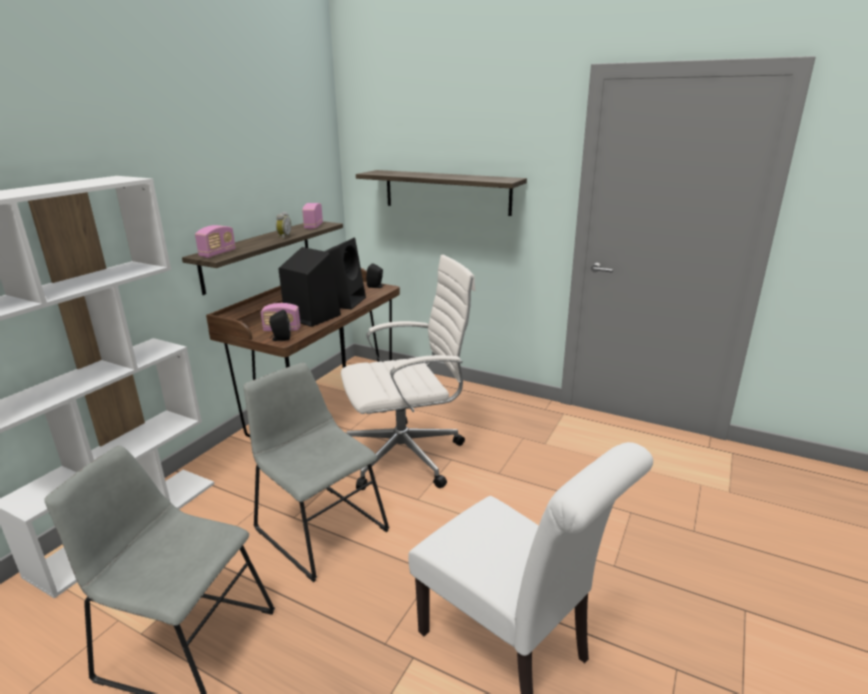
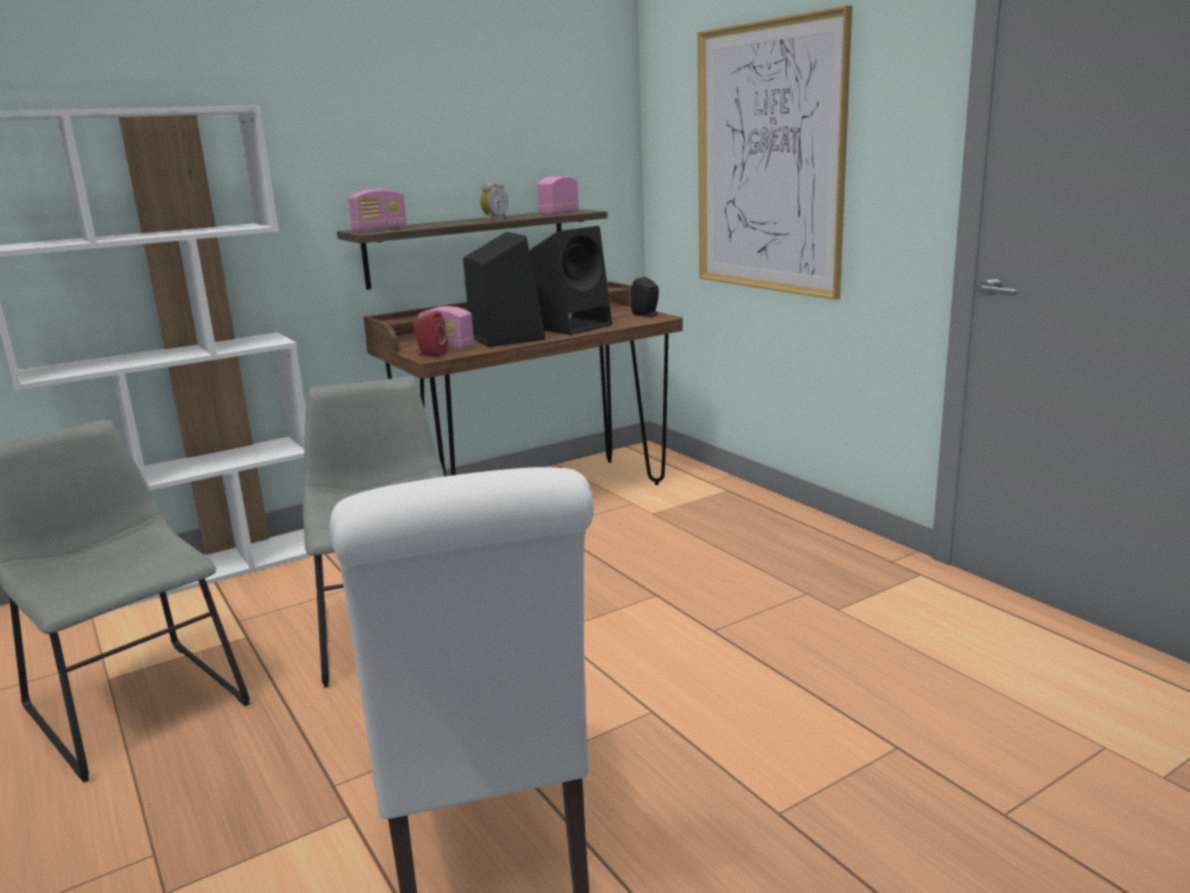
camera: 30 degrees right, 5 degrees down
black speaker [269,310,290,341] -> red speaker [413,311,448,357]
white office chair [341,255,476,490] -> none
shelf [356,170,527,216] -> picture [697,5,852,300]

